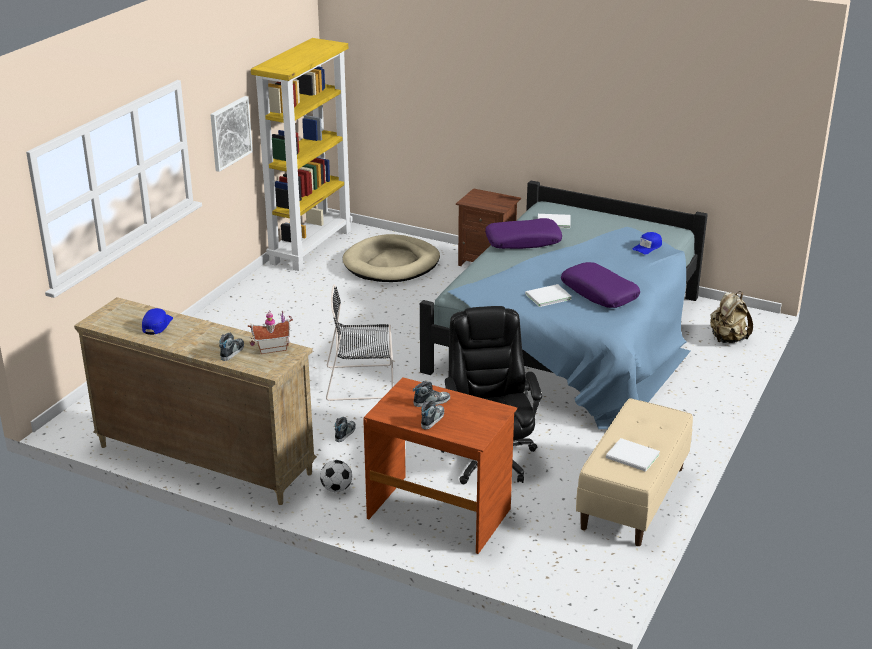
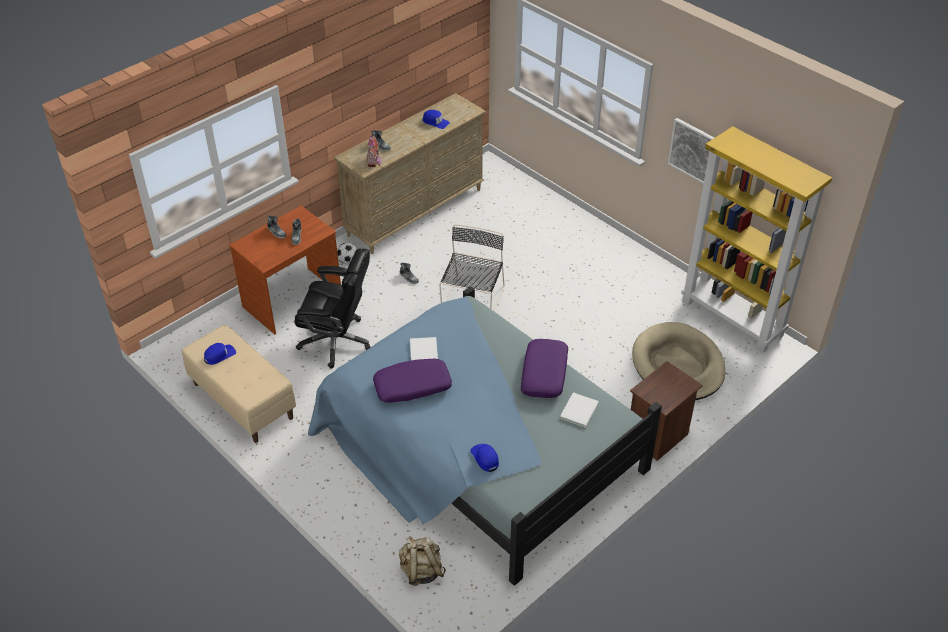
camera: 110 degrees right, 15 degrees up
white book [606,438,660,472] -> blue cap [204,343,236,365]

